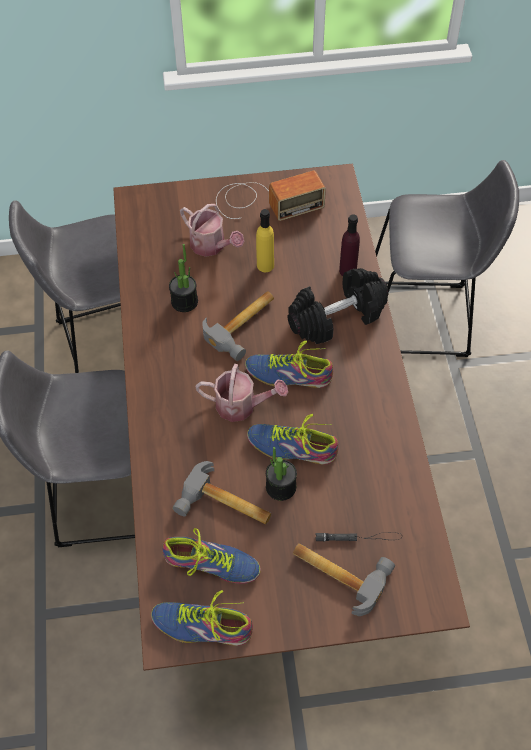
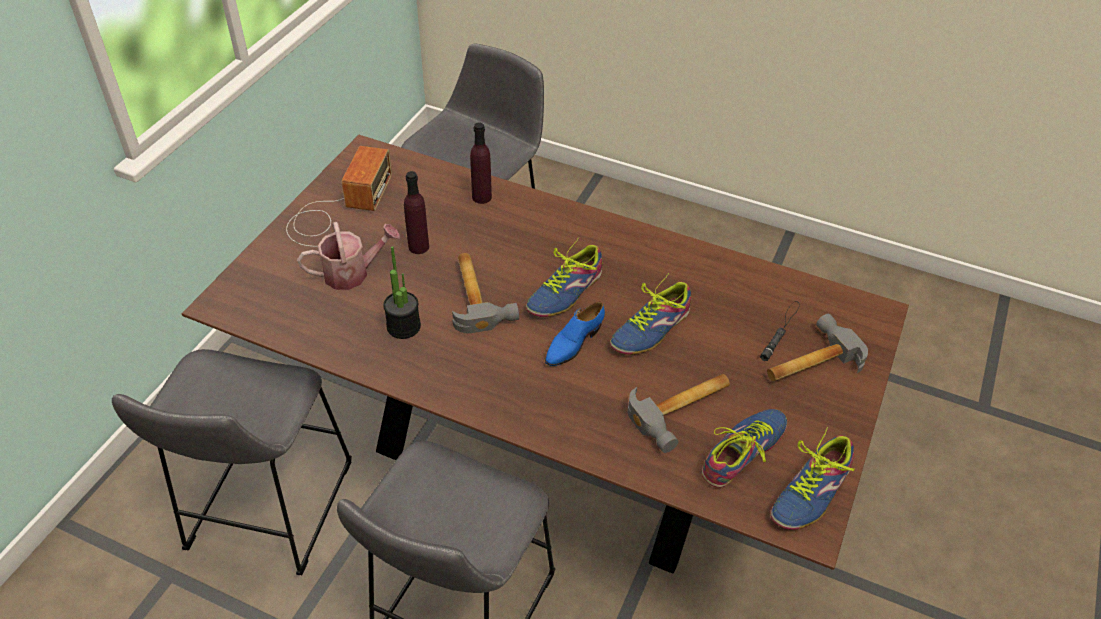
camera: 60 degrees left, 10 degrees down
watering can [196,364,288,422] -> blue shoe [545,302,605,366]
yellow bottle [256,209,274,272] -> purple bottle [404,171,429,254]
potted plant [266,447,297,501] -> none
black dumbbell [287,268,389,344] -> none

